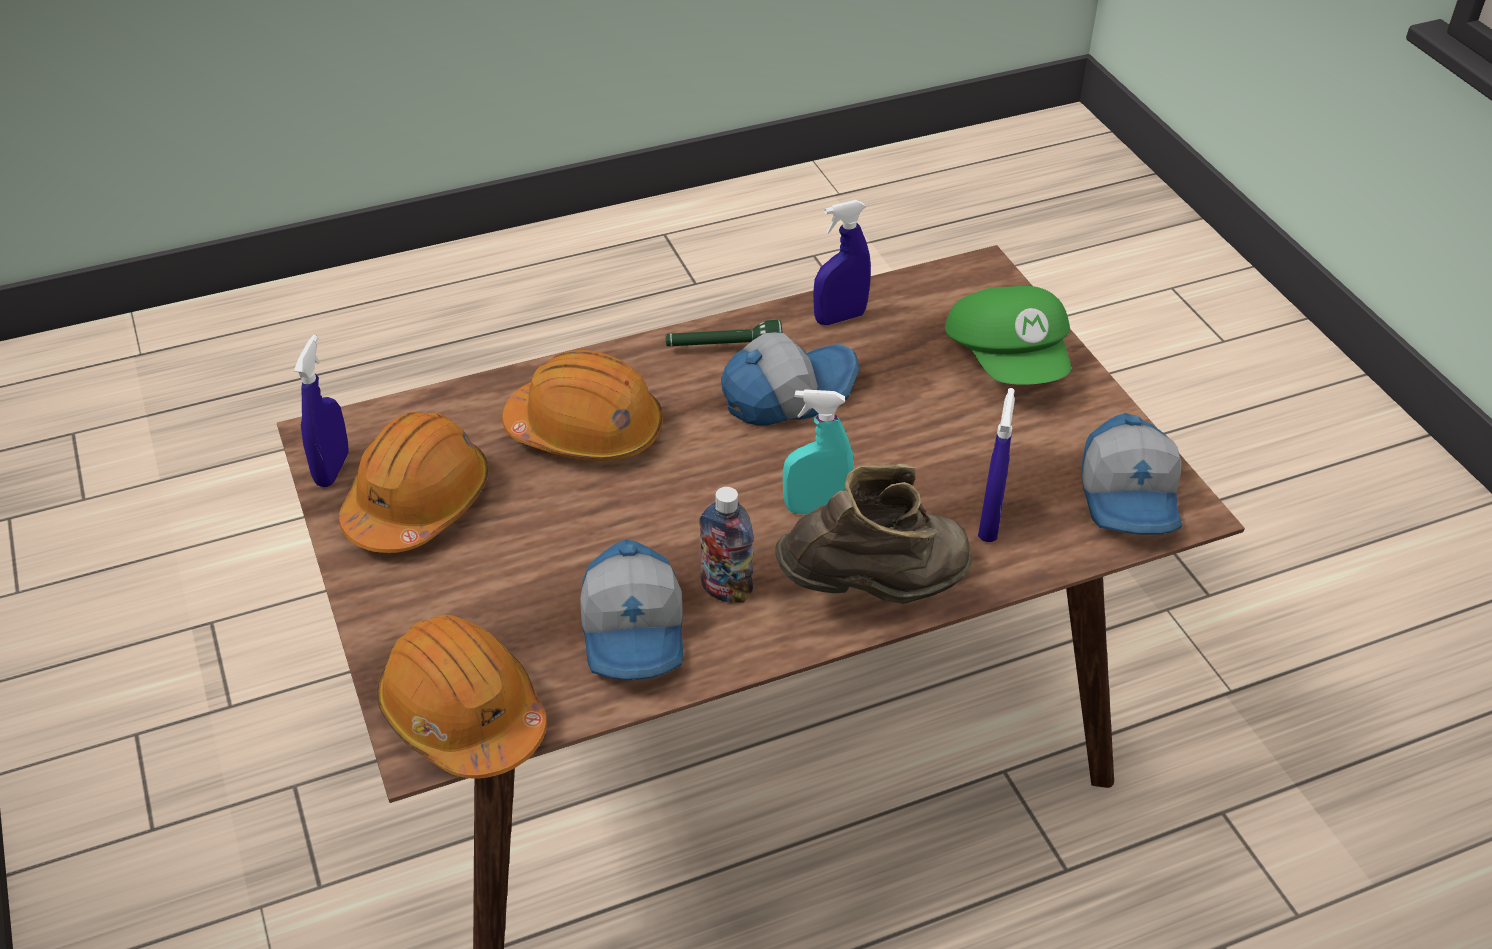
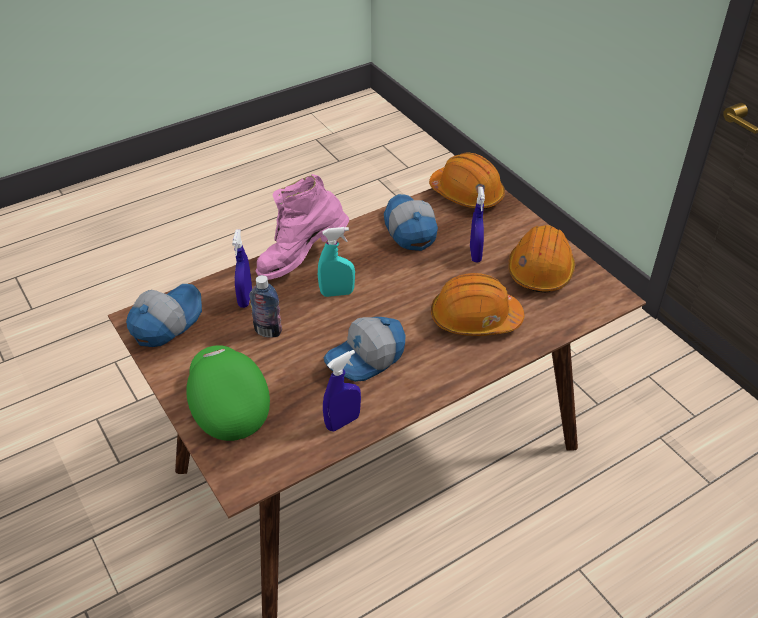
camera: 170 degrees right, 0 degrees up
blue spray bottle [294,335,349,487] -> blue spray bottle moved to [470,187,485,263]
green flashlight [666,320,782,346] -> none
bottle [699,487,754,603] -> bottle moved to [249,275,282,338]
brown boot [775,464,972,604] -> pink boot [255,174,349,280]
cap [1082,413,1182,534] -> cap turned 45 degrees clockwise [126,284,202,347]

